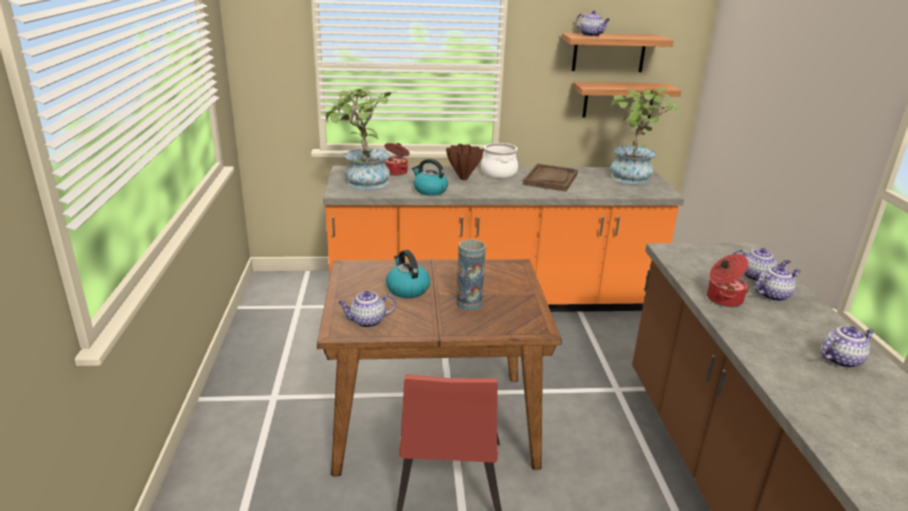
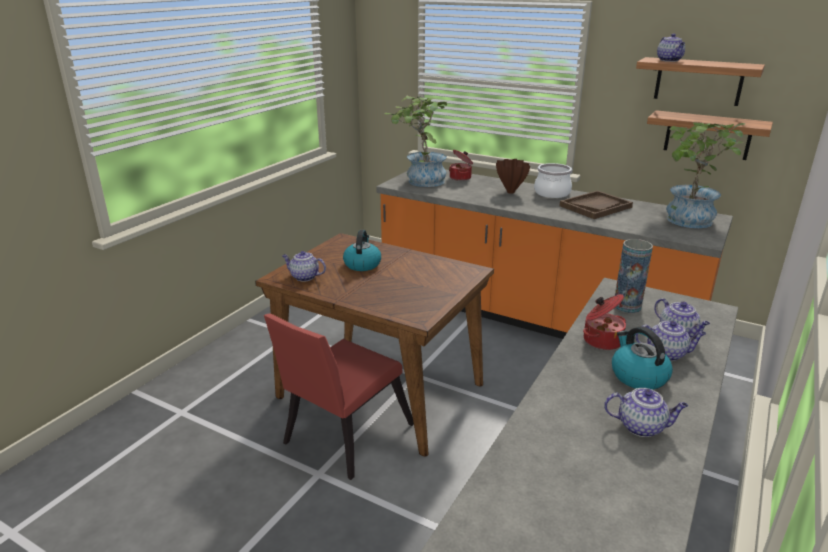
camera: 35 degrees right, 0 degrees up
kettle [412,159,448,196] -> kettle moved to [612,326,673,390]
vase [456,239,486,311] -> vase moved to [615,239,653,313]

